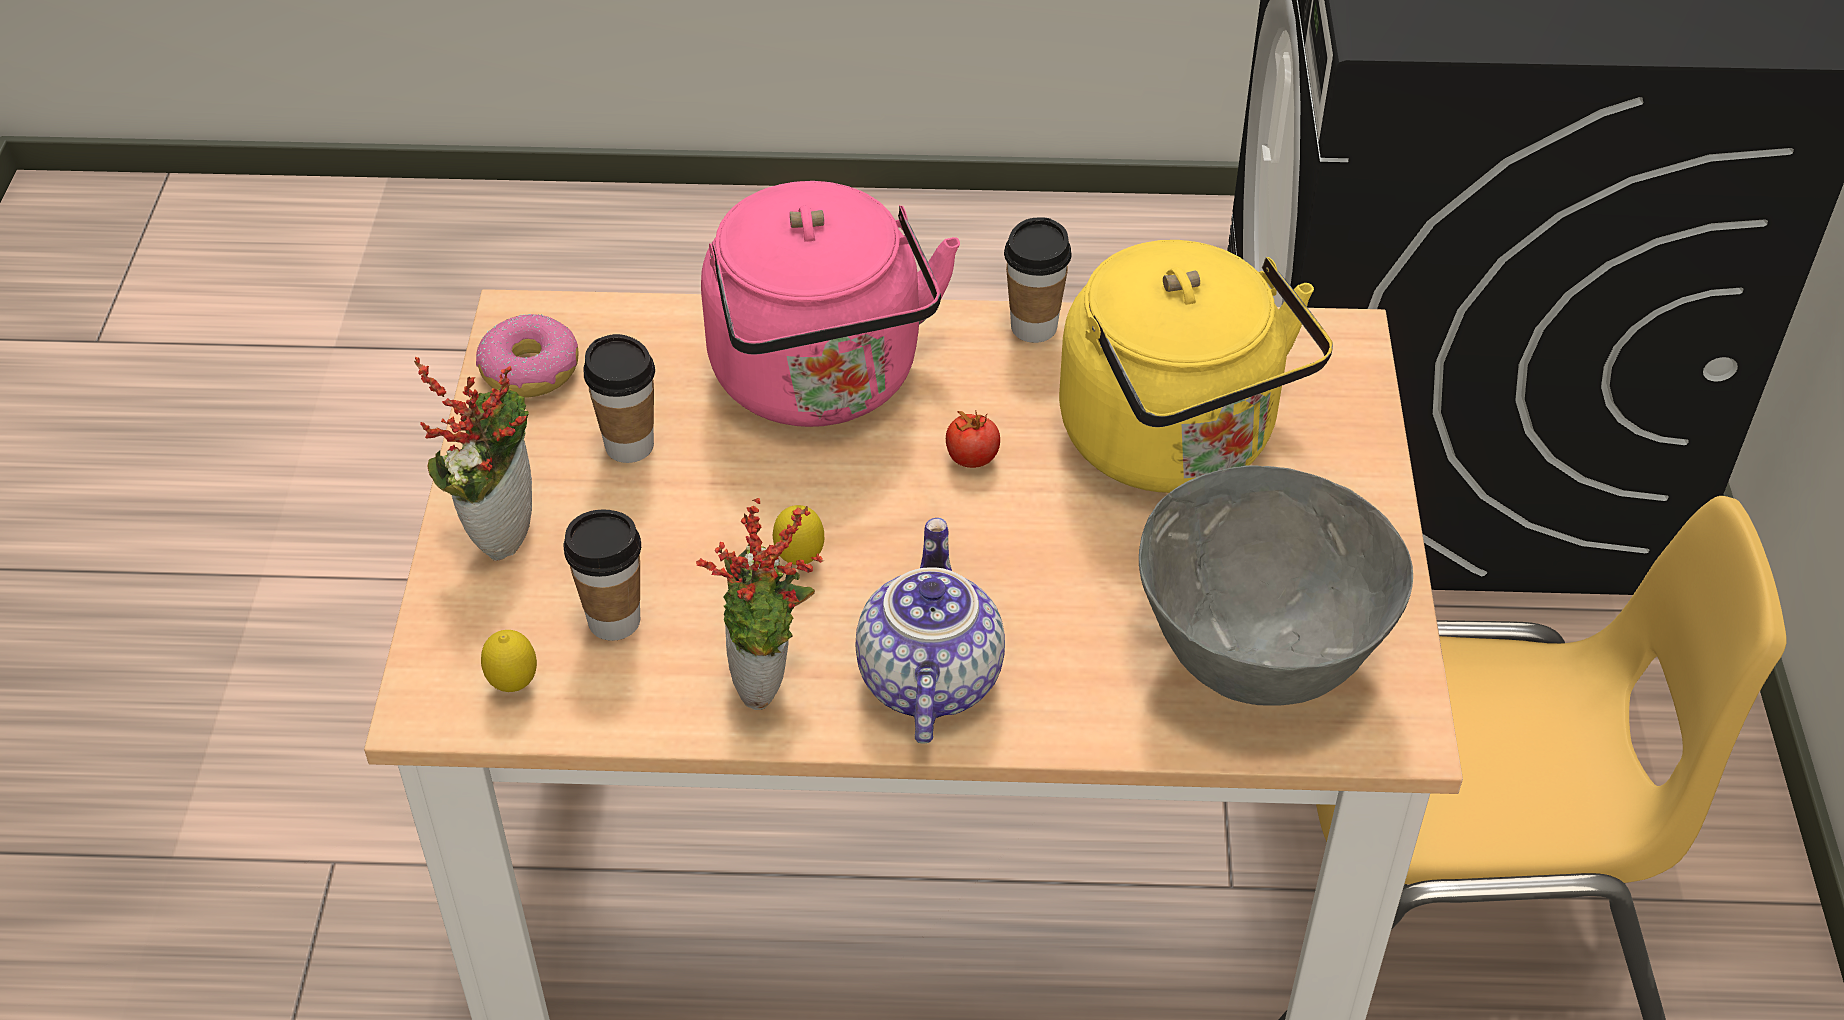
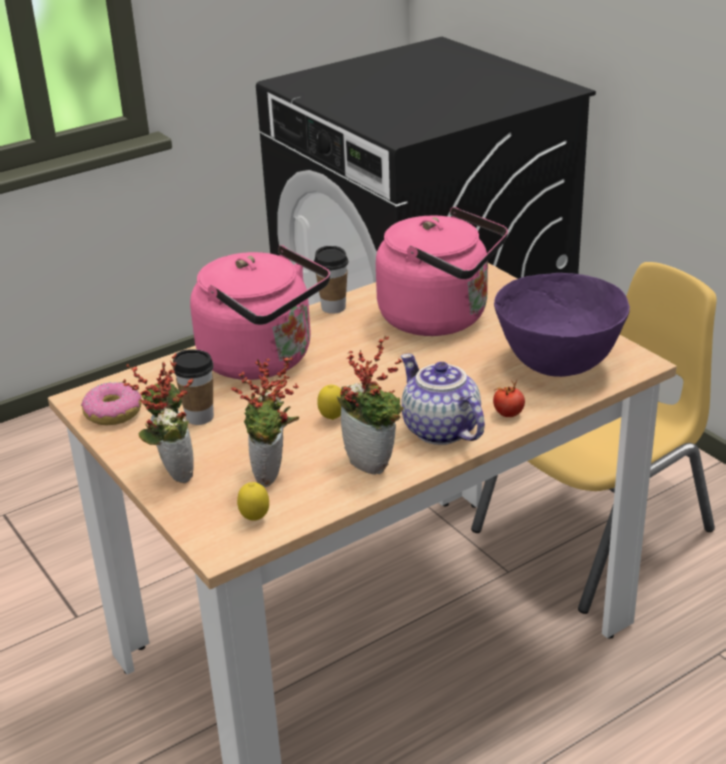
camera: 35 degrees left, 15 degrees down
cup [564,510,641,641] -> potted plant [231,356,299,487]
tomato [946,411,1000,468] -> tomato moved to [493,379,525,417]
yellow kettle [1059,240,1333,493] -> pink kettle [376,207,508,336]
grey bowl [1139,466,1413,706] -> purple bowl [494,273,630,377]

